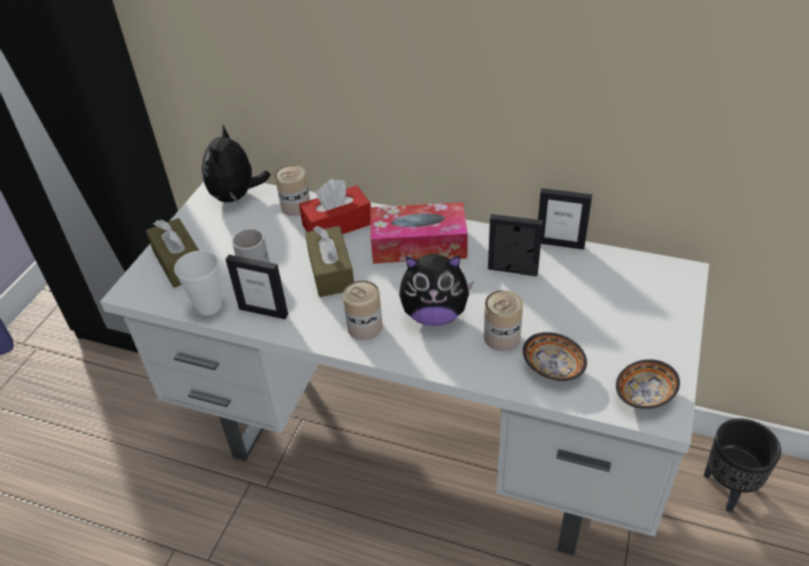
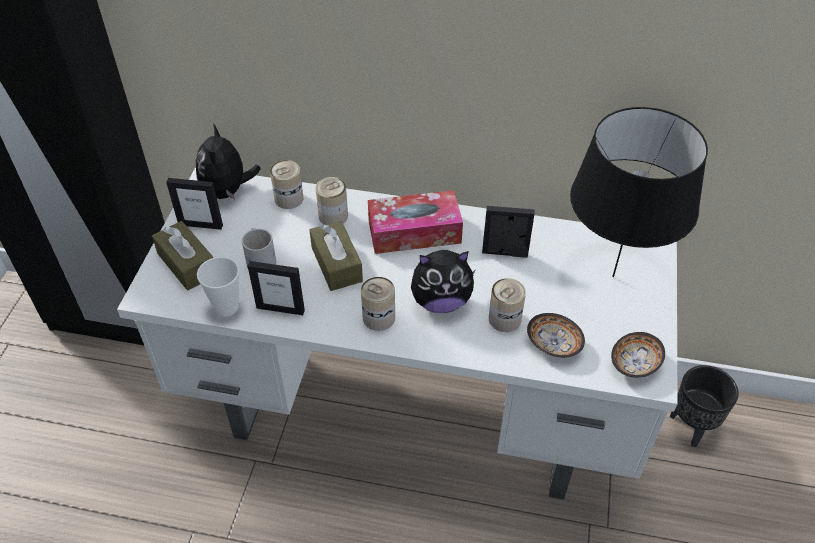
camera: 10 degrees left, 5 degrees up
red tissue box [299,179,371,235] -> can [316,177,348,225]
picture frame [538,188,592,250] -> picture frame moved to [166,178,223,230]
none -> black table lamp [570,107,708,277]

